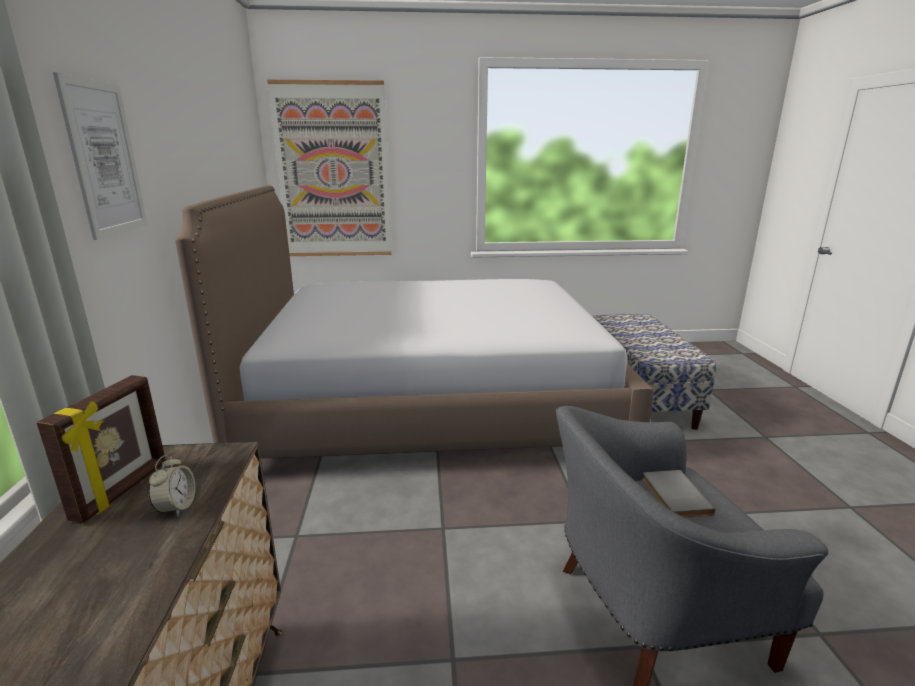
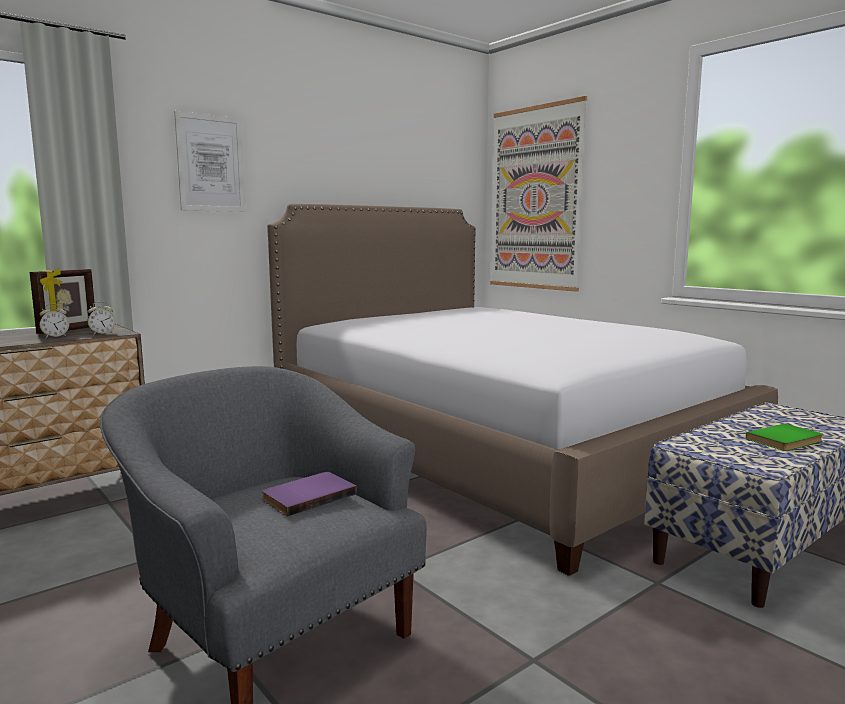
camera: 55 degrees right, 10 degrees down
picture frame [37,375,166,523] -> picture frame turned 45 degrees counterclockwise [30,268,95,334]
grey book [642,470,715,518] -> purple book [262,472,357,517]
none -> alarm clock [87,301,116,335]
none -> green book [746,424,823,451]

